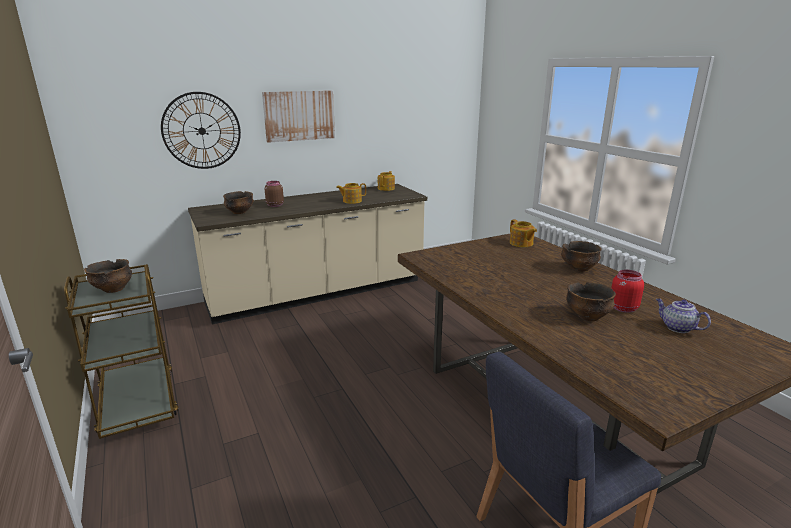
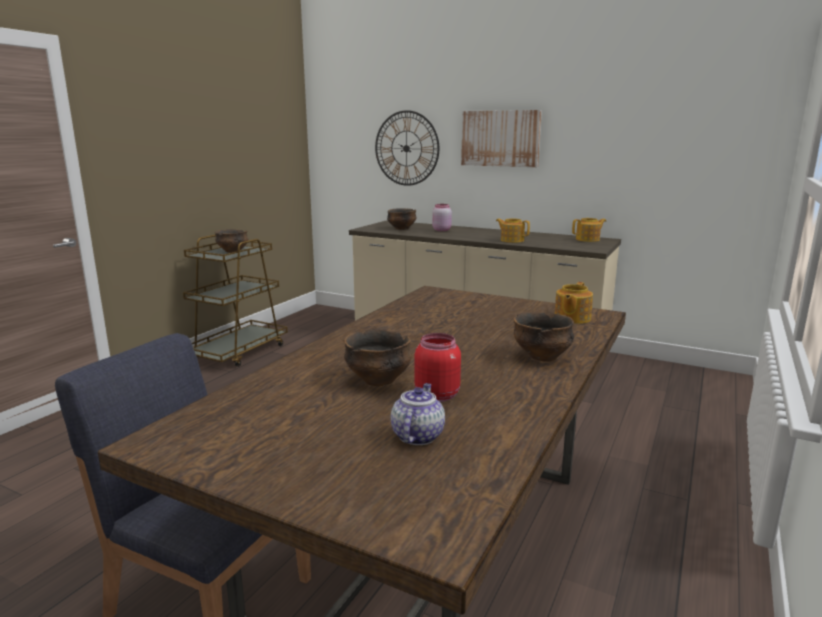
camera: 55 degrees right, 5 degrees down
brown jar [265,181,284,207] -> pink jar [432,204,452,231]

